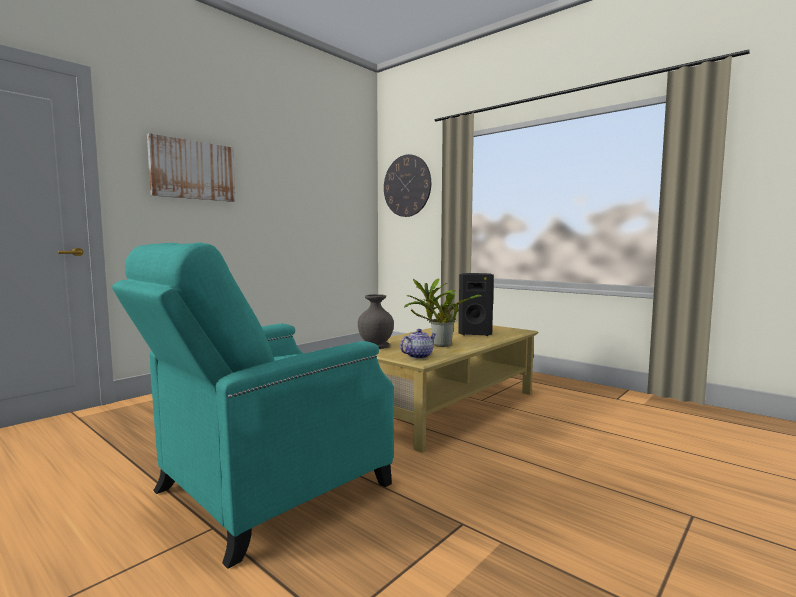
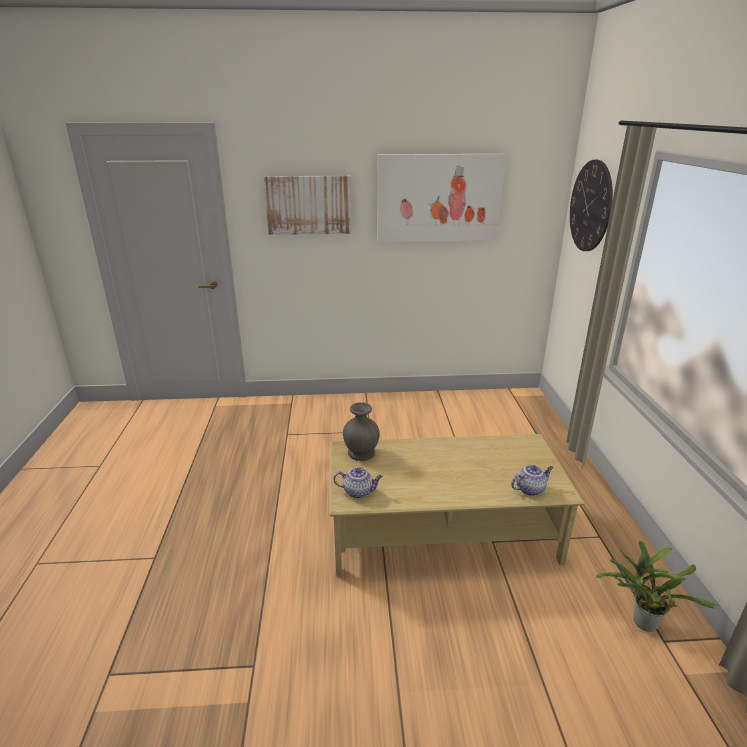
camera: 45 degrees right, 20 degrees up
turquoise armchair [112,242,394,569] -> none
potted plant [404,279,481,347] -> potted plant moved to [596,540,716,632]
black speaker [458,273,494,336] -> none
none -> picture [377,154,506,242]
none -> teapot [511,465,553,496]

